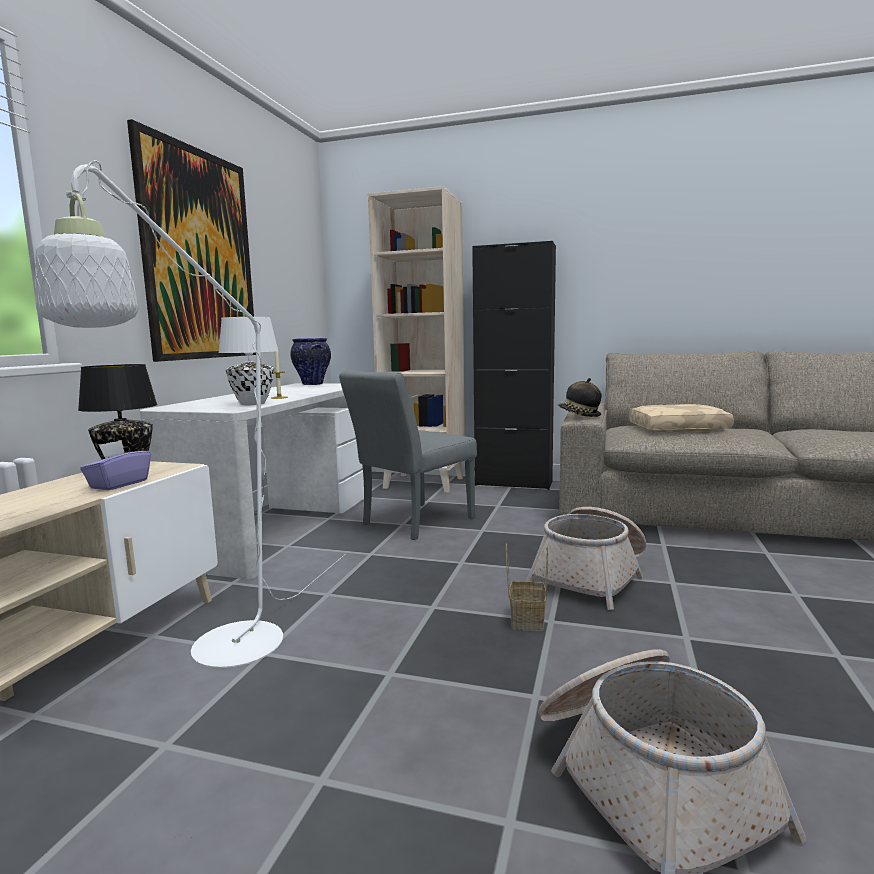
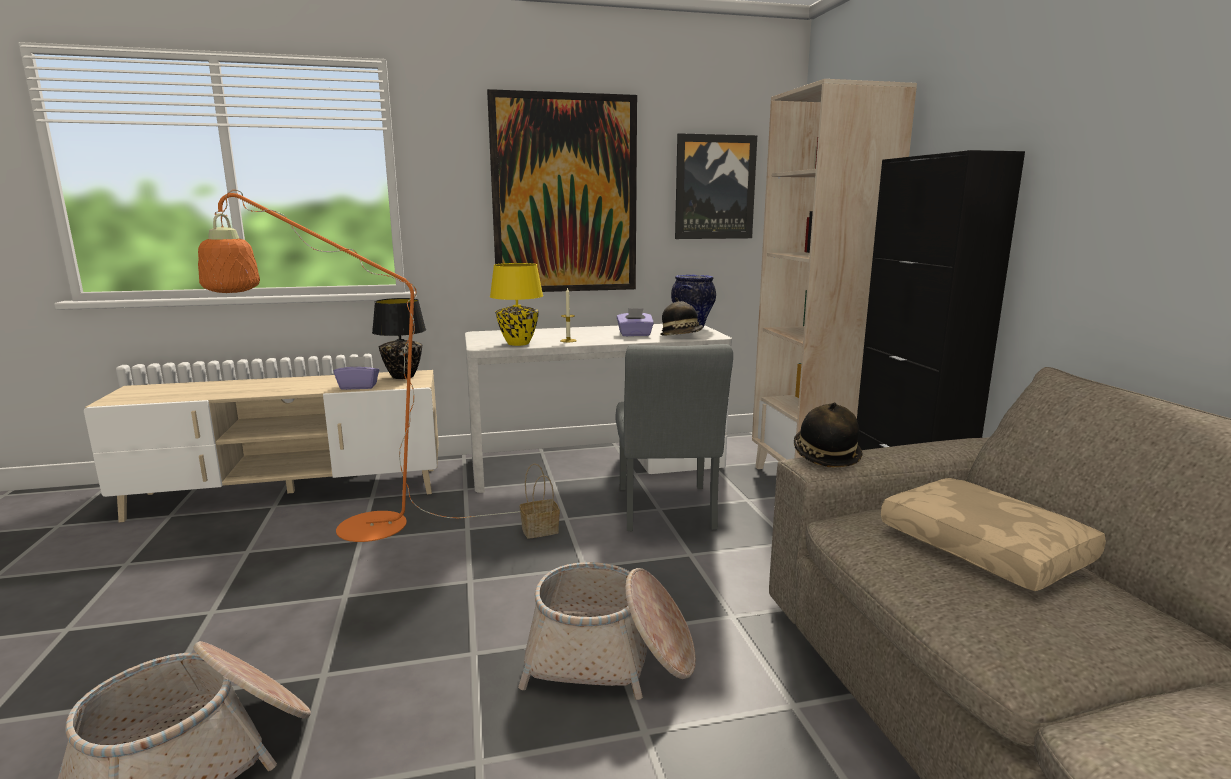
camera: 60 degrees right, 5 degrees up
white floor lamp [35,160,346,668] -> orange floor lamp [198,190,520,542]
white table lamp [218,317,278,405] -> yellow table lamp [490,263,543,346]
grey chair [339,370,477,540] -> grey chair turned 105 degrees counterclockwise [616,344,733,531]
basket [506,544,549,631] -> basket moved to [520,463,560,539]
none -> purple tissue box [617,308,654,336]
none -> hat [660,297,703,336]
none -> picture [675,133,757,239]

